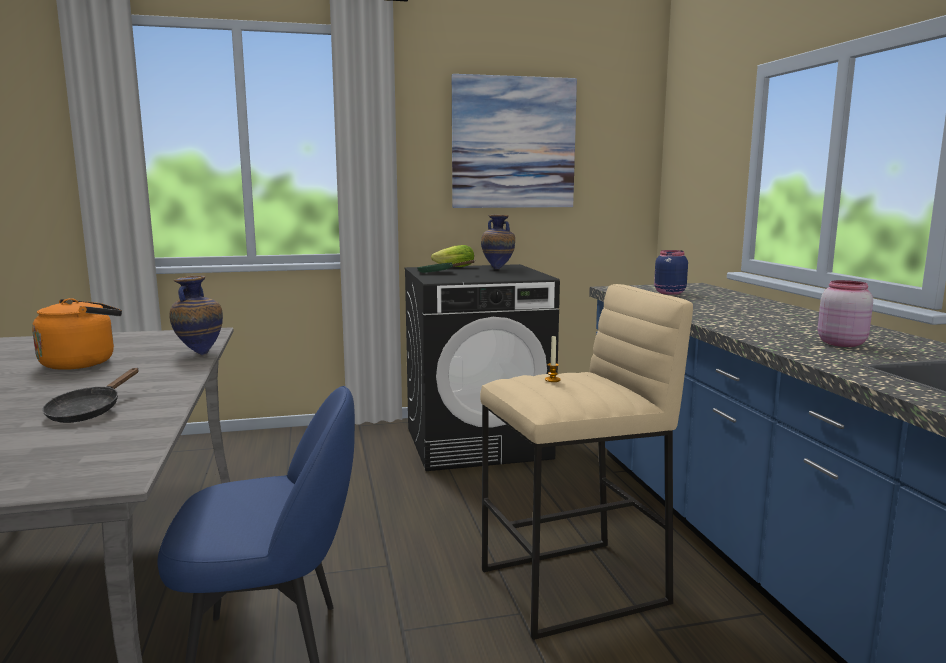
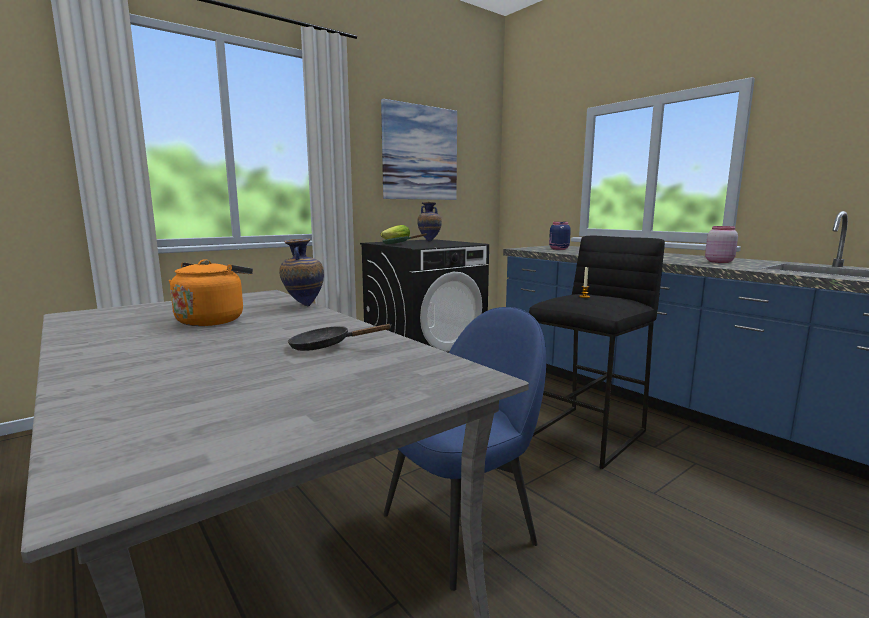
camera: 25 degrees left, 0 degrees up
black frying pan [42,368,139,423] -> black frying pan turned 105 degrees clockwise [288,324,392,351]
beige stool [480,284,693,640] -> black stool [529,236,665,469]

